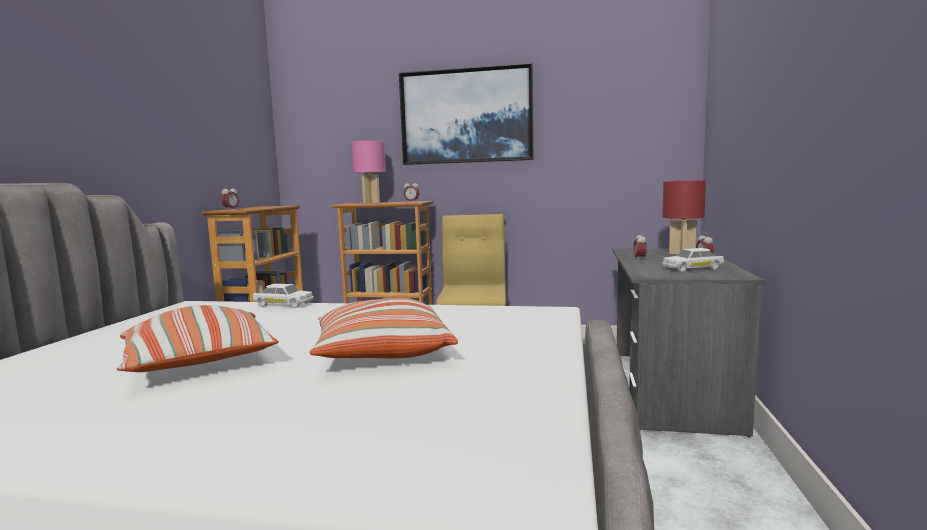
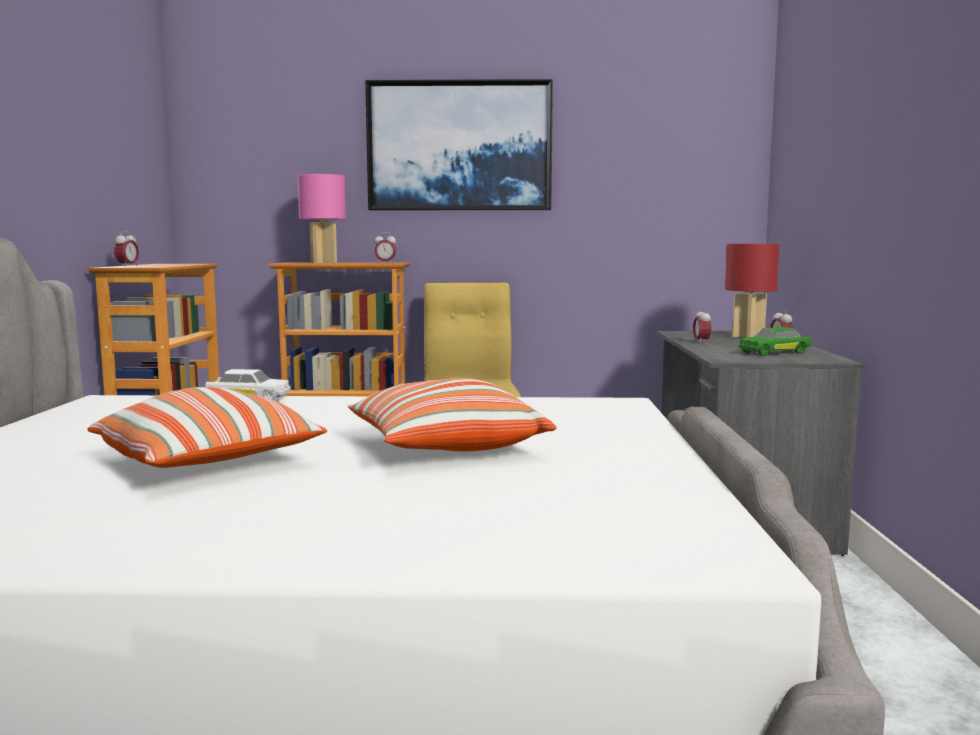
camera: 10 degrees left, 0 degrees up
white toy car [662,248,724,272] -> green toy car [739,327,811,356]

